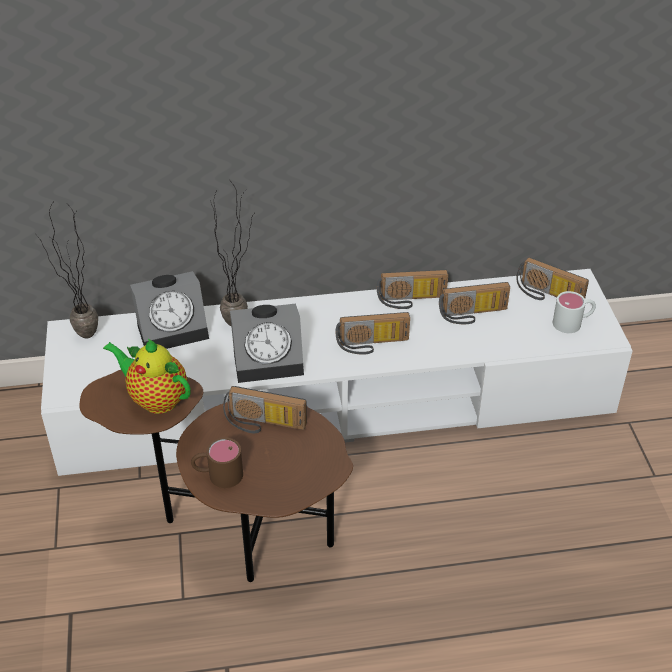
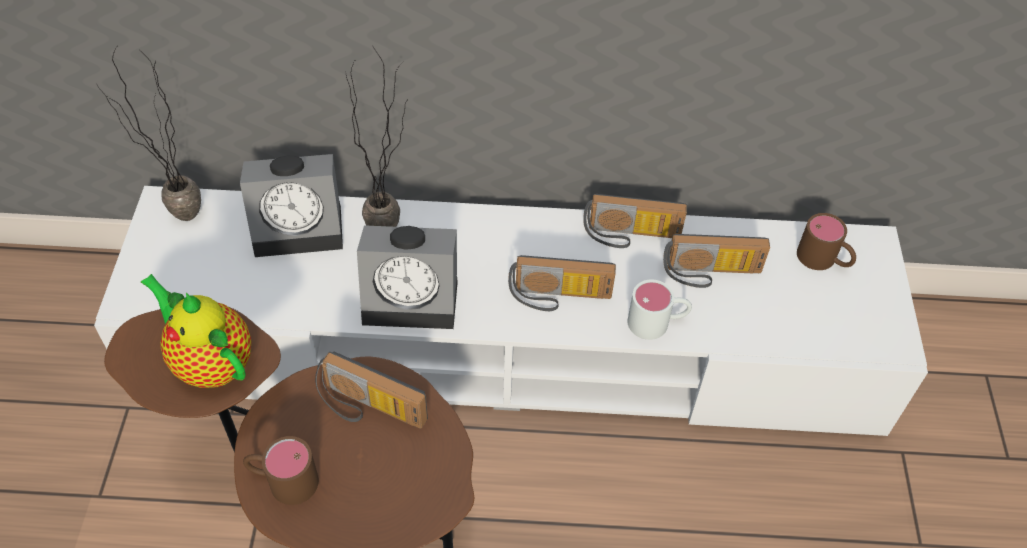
camera: 10 degrees right, 10 degrees up
radio [516,257,589,300] -> brown mug [797,213,856,270]
white mug [553,291,596,333] -> white mug moved to [628,279,692,340]

